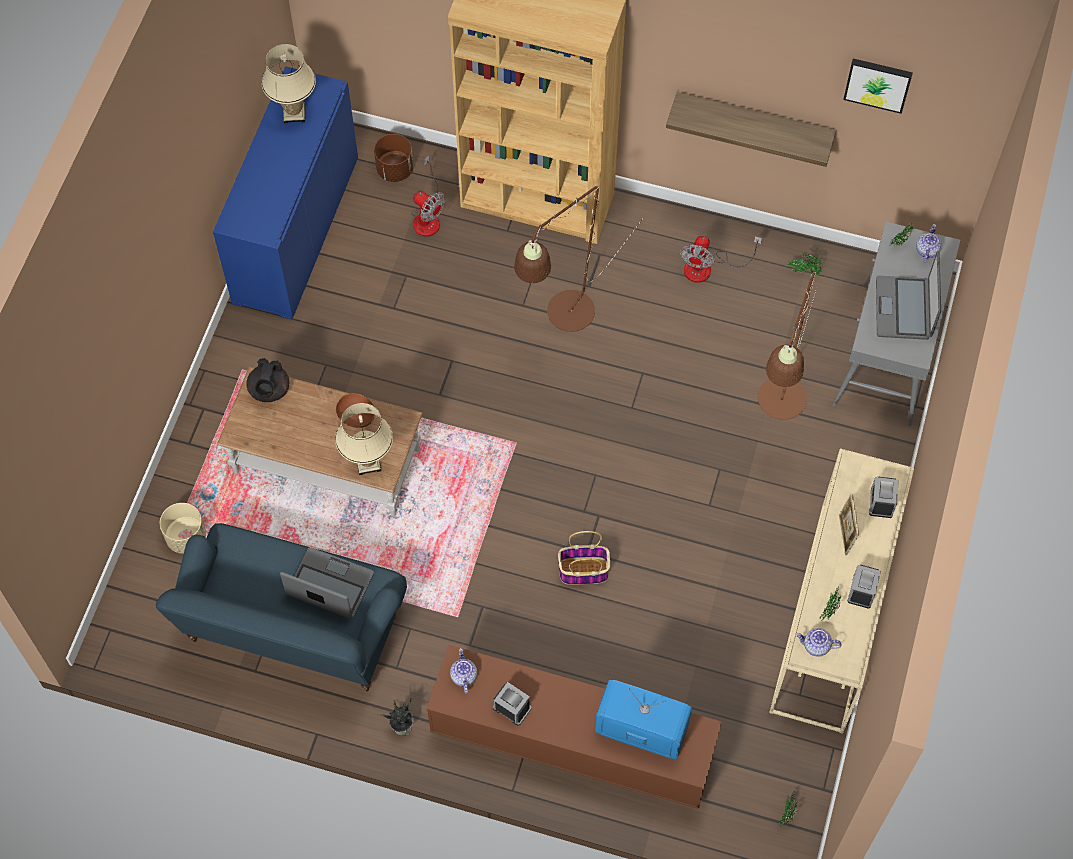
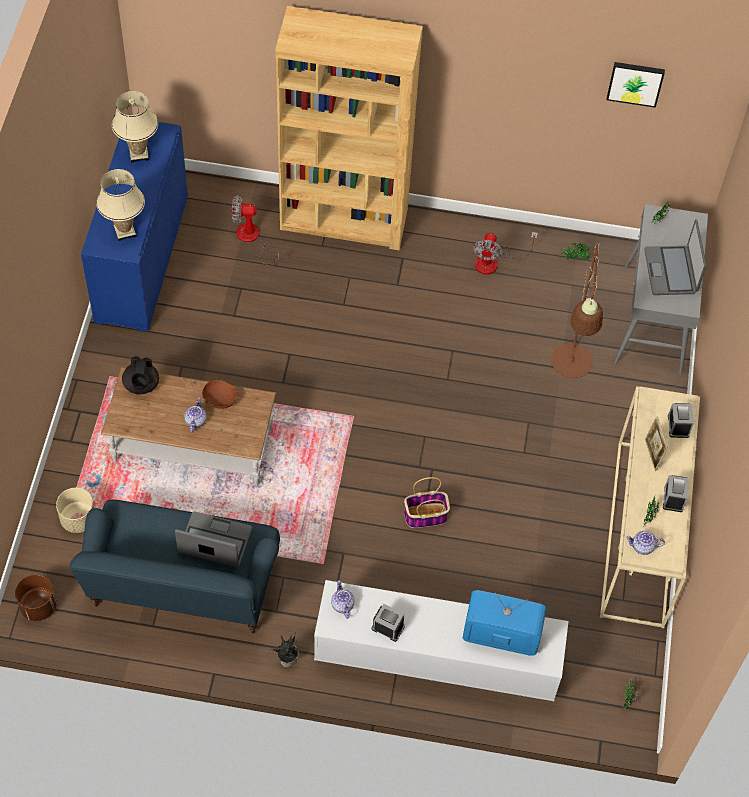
camera: 10 degrees left, 5 degrees down
beige table lamp [335,403,393,475] -> beige table lamp moved to [96,169,145,241]
brown planter [374,134,413,182] -> brown planter moved to [15,574,57,621]
fan [411,155,445,237] -> fan turned 150 degrees clockwise [232,195,279,267]
brown tv stand [427,644,722,809] -> white tv stand [314,580,569,701]
brown floor lamp [514,186,643,332] -> none
shelf [666,92,836,167] -> none
teapot [916,224,942,262] -> teapot moved to [184,398,207,432]

